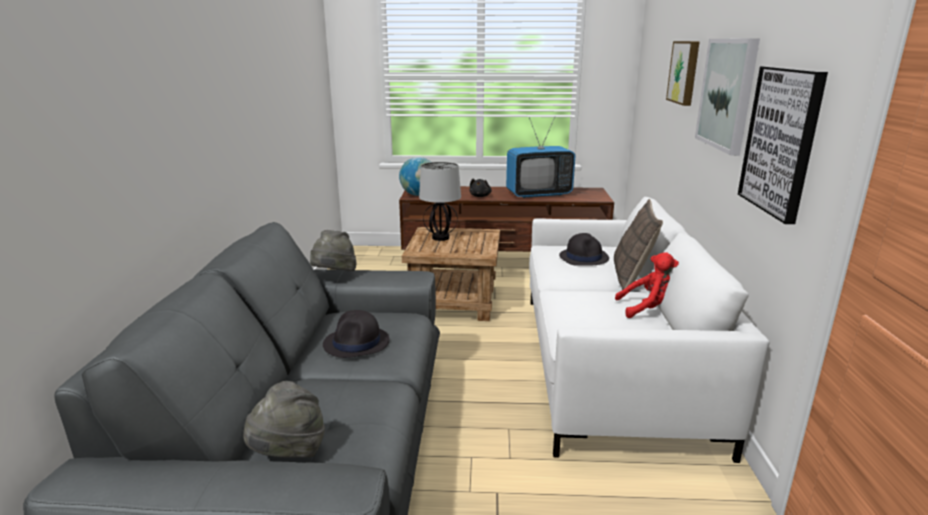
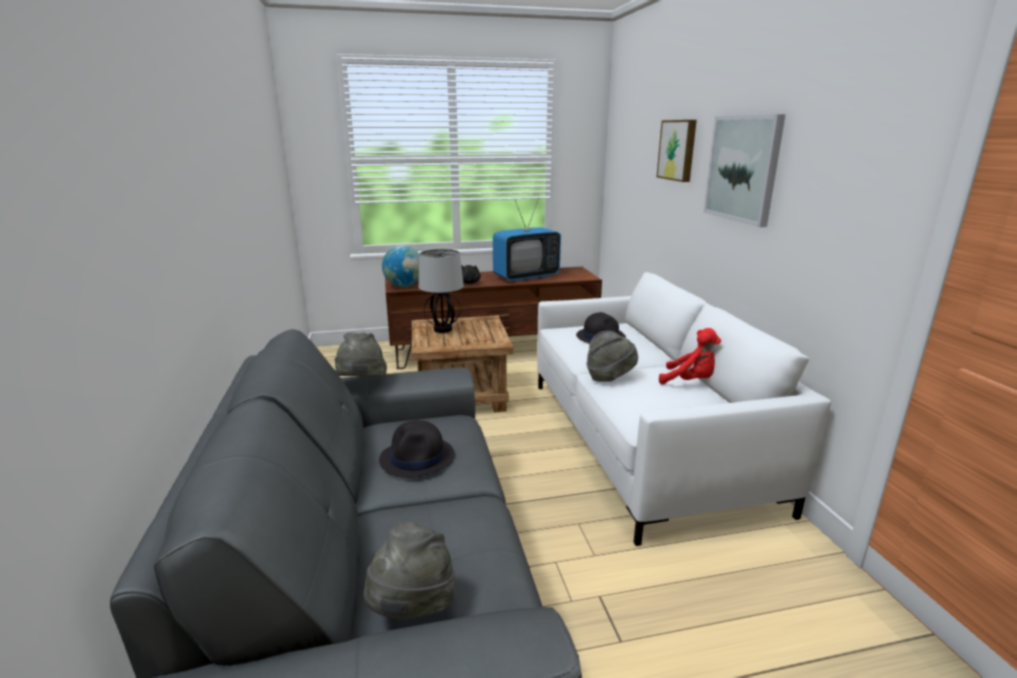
camera: 15 degrees left, 0 degrees up
pillow [614,199,663,290] -> none
red plush toy [615,252,679,318] -> red plush toy turned 45 degrees clockwise [659,328,721,384]
picture [738,66,828,224] -> none
none -> grey hat [587,331,638,382]

